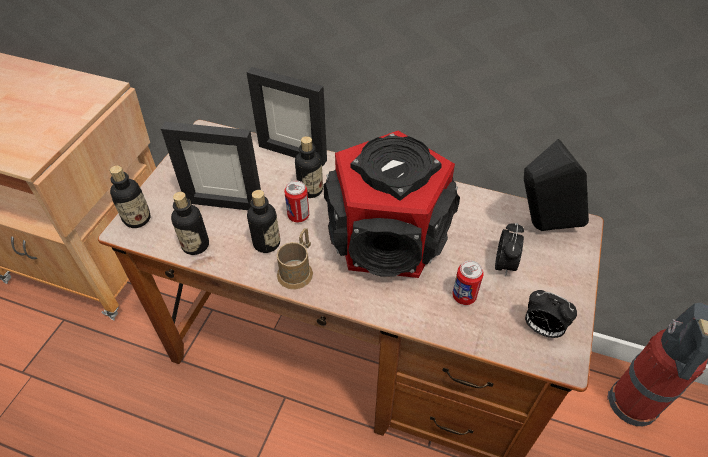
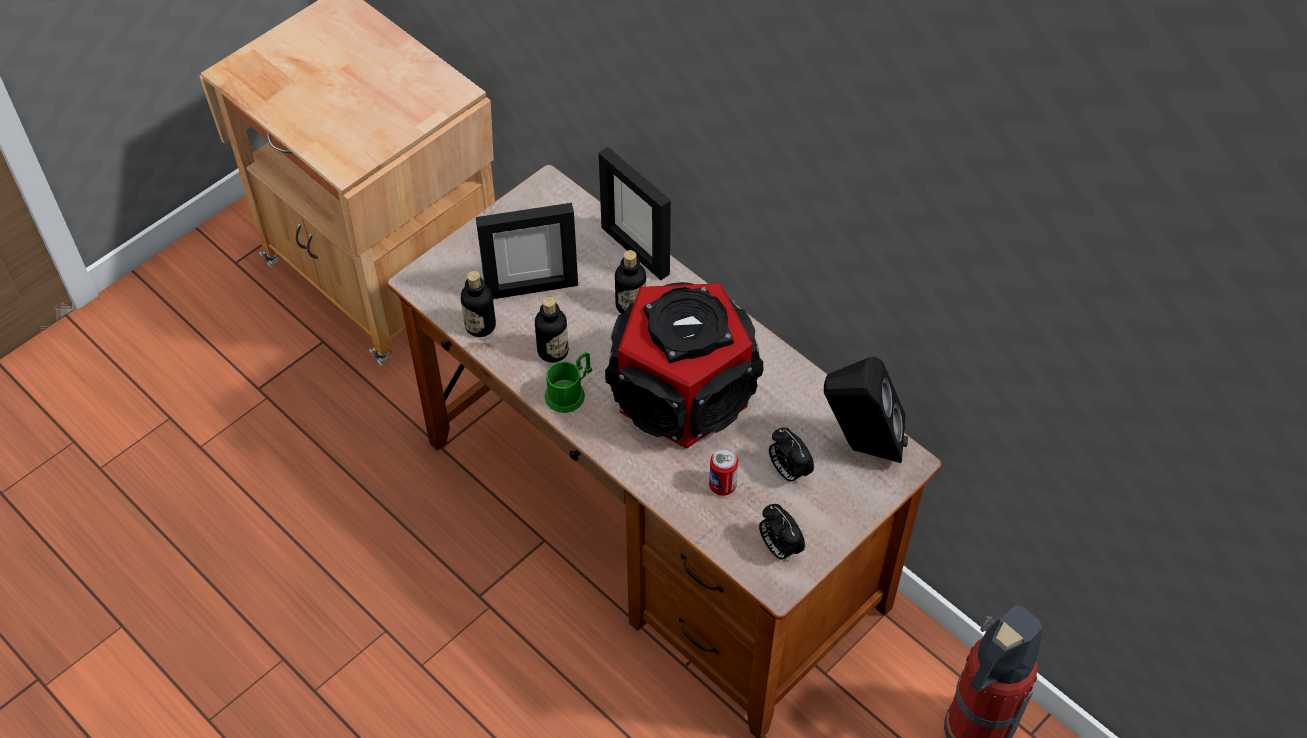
camera: 25 degrees right, 5 degrees up
bottle [110,166,150,228] -> none
picture frame [161,122,261,210] -> picture frame turned 45 degrees counterclockwise [476,203,578,299]
brown mug [277,228,313,290] -> green mug [545,352,592,413]
can [284,181,309,222] -> none
alarm clock [495,223,524,276] -> alarm clock turned 105 degrees clockwise [769,427,814,484]

